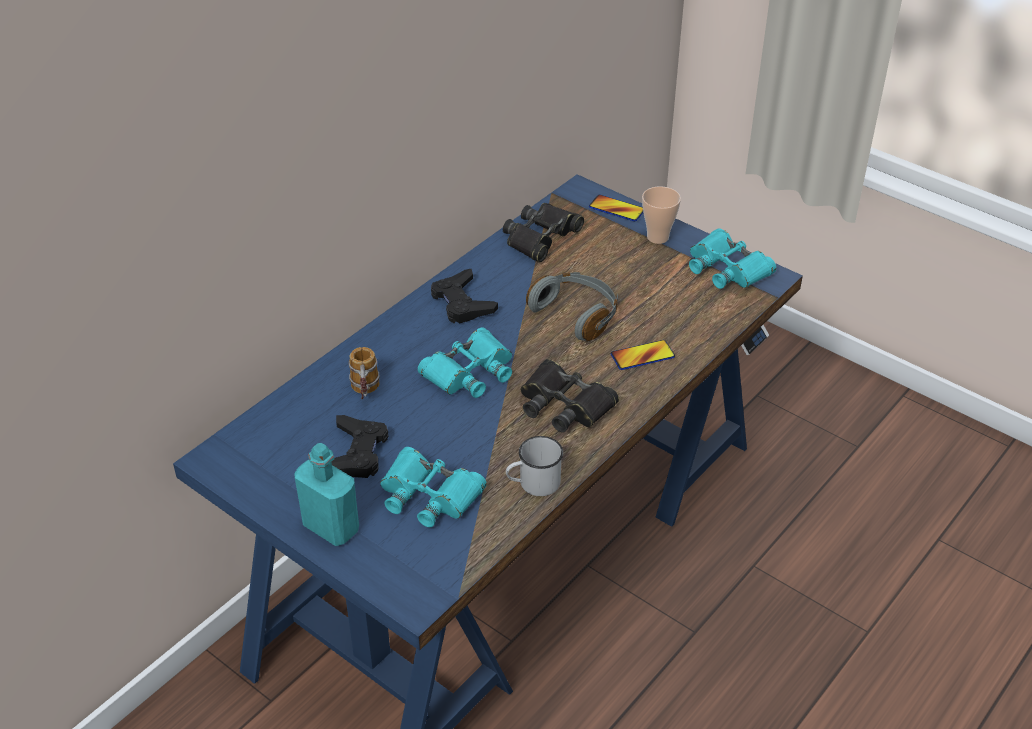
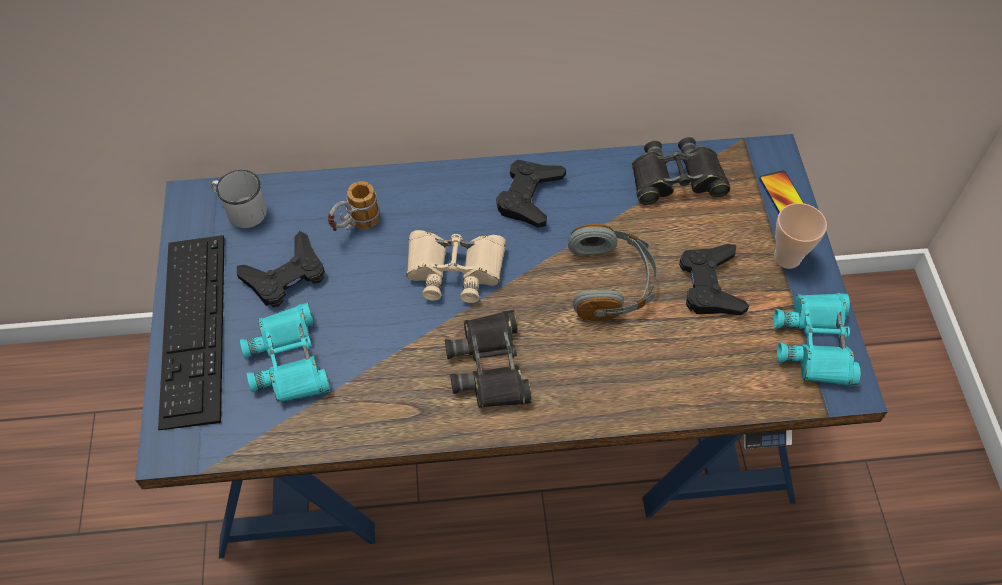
camera: 45 degrees right, 15 degrees up
turquoise bottle [295,443,359,546] -> keyboard [158,235,225,430]
turquoise binoculars [418,327,512,398] -> beige binoculars [407,230,506,303]
white mug [506,436,563,496] -> white mug moved to [211,170,267,228]
phone [611,340,675,370] -> none
none -> black game controller [679,244,749,315]

